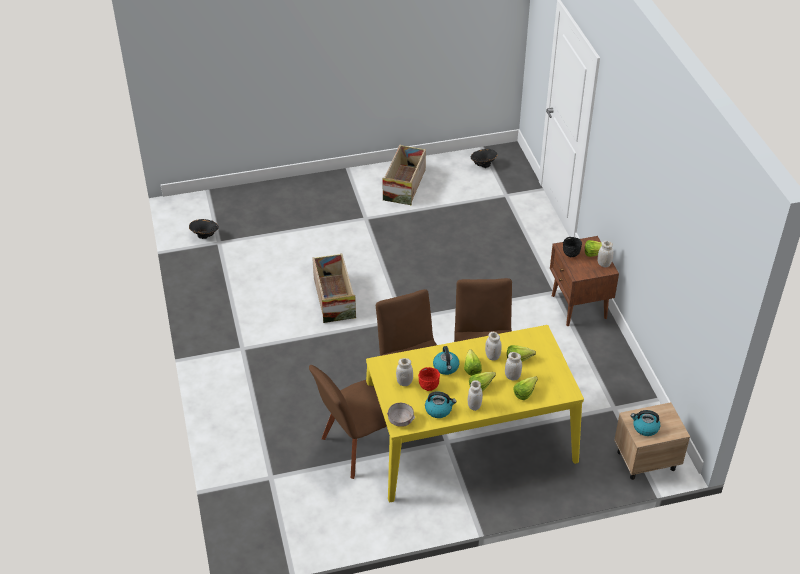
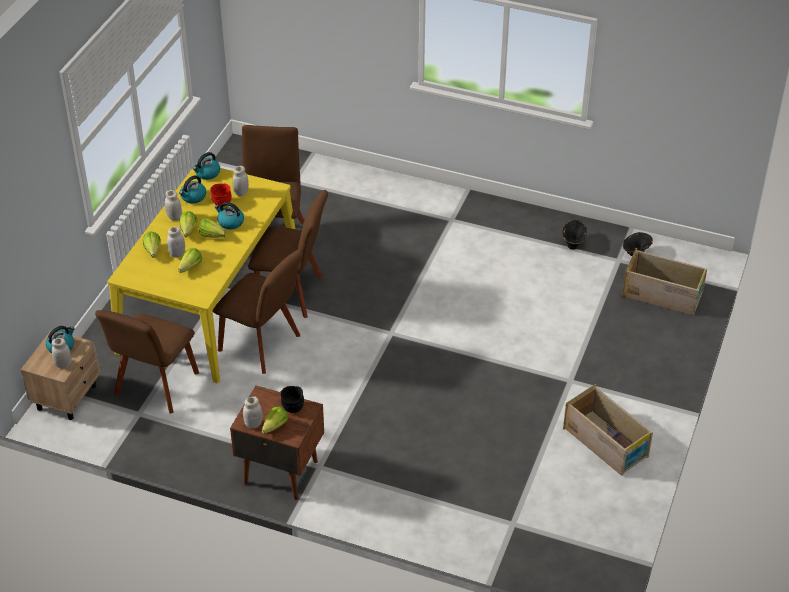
camera: 125 degrees right, 0 degrees up
crate [312,253,356,323] -> crate moved to [622,248,707,315]
grey bowl [387,403,415,427] -> kettle [193,152,220,180]
black vase [470,149,498,168] -> black vase moved to [562,220,587,250]
white jar [485,332,502,361] -> white jar moved to [52,338,71,368]
none -> brown chair [95,310,199,414]

